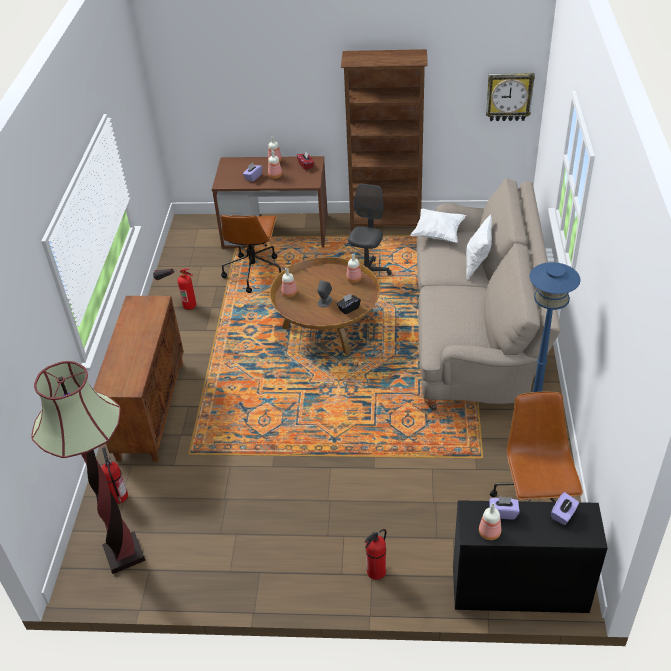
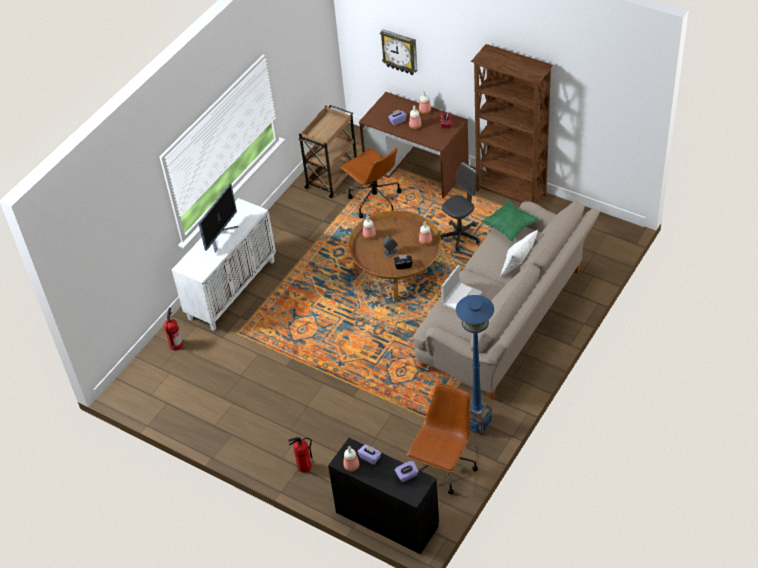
camera: 30 degrees right, 5 degrees up
floor lamp [31,361,145,574] -> none
brown cabinet [93,296,184,462] -> white cabinet [172,198,276,331]
fire extinguisher [153,268,196,310] -> none
brown office chair [220,215,281,293] -> brown office chair turned 75 degrees counterclockwise [339,148,402,218]
white pillow [410,208,466,243] -> green pillow [481,200,539,242]
wall clock [486,73,535,121] -> wall clock moved to [380,29,418,75]
none -> monitor [198,184,239,252]
none -> brown cart [298,105,357,198]
none -> laptop [441,265,482,310]

